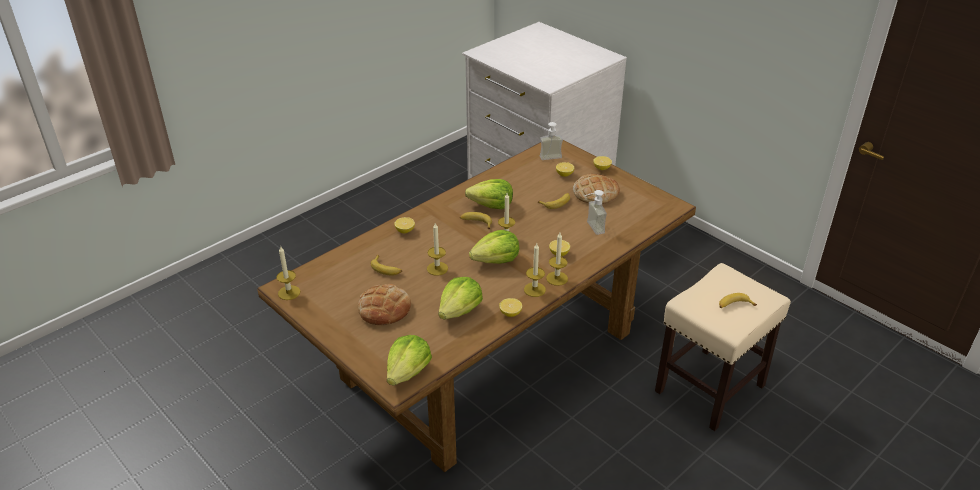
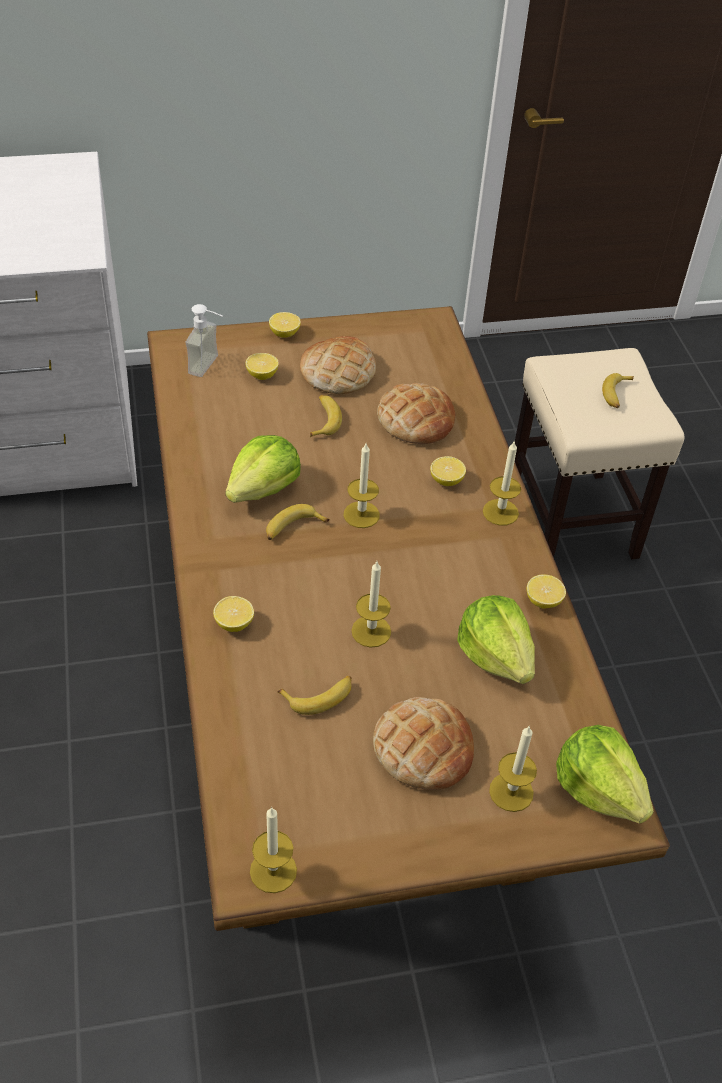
camera: 60 degrees left, 10 degrees up
lettuce [469,230,519,264] -> none
candle [524,243,546,297] -> candle moved to [489,725,537,812]
soap dispenser [585,190,607,235] -> bread [377,383,455,444]

